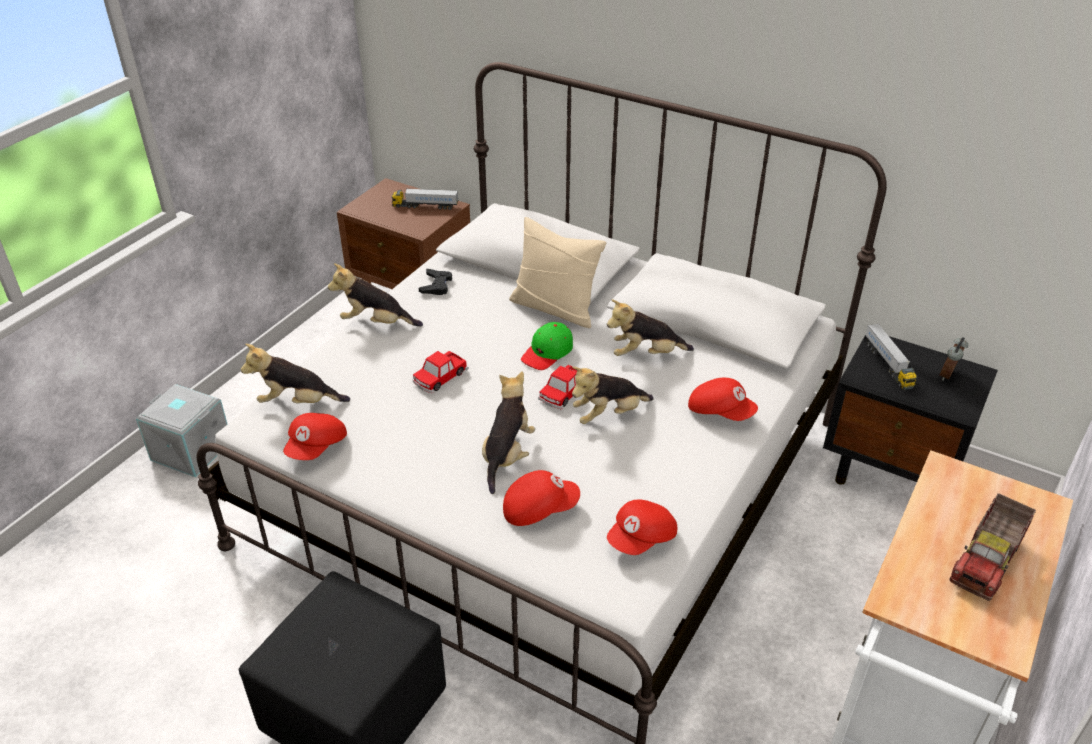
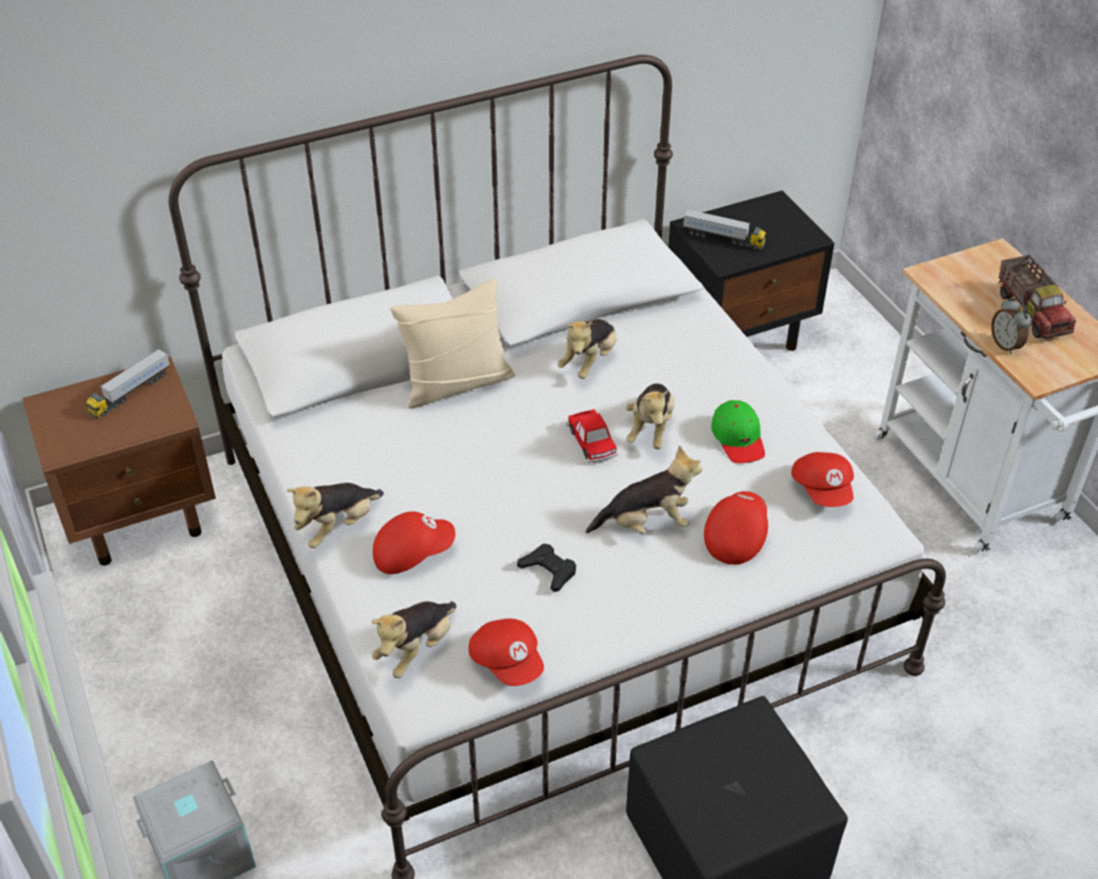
camera: 55 degrees left, 5 degrees up
toy car [413,351,468,394] -> none
black game controller [419,269,452,295] -> black game controller moved to [517,544,576,592]
plush toy [482,371,535,494] -> plush toy turned 120 degrees clockwise [586,445,702,534]
green cap [521,322,573,370] -> green cap moved to [711,400,765,463]
red cap [688,378,758,421] -> red cap moved to [373,511,455,574]
alarm clock [939,337,968,381] -> alarm clock moved to [991,299,1031,354]

